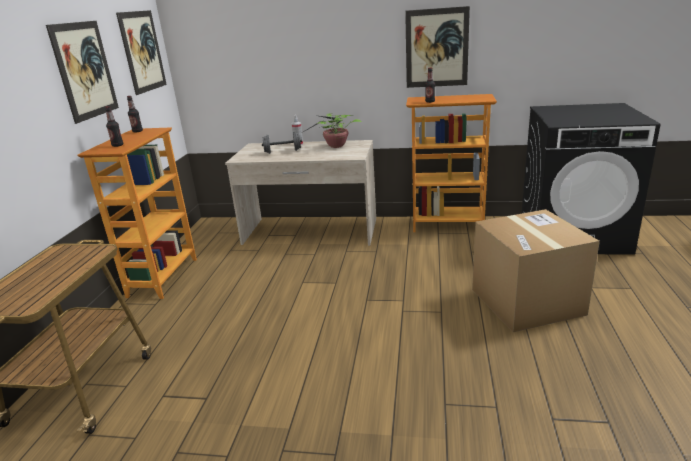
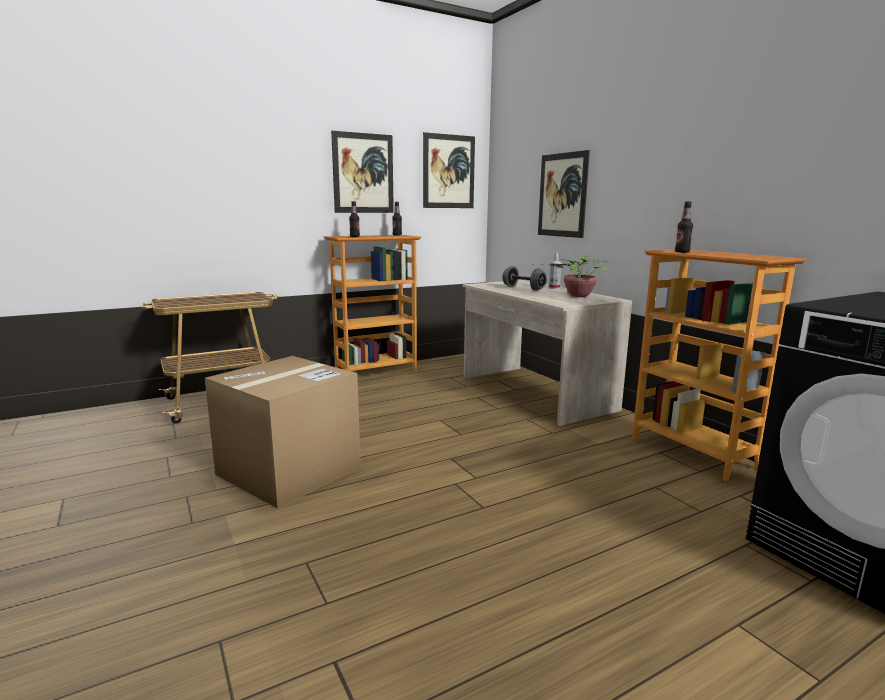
camera: 50 degrees right, 10 degrees down
picture [405,6,470,88] -> picture moved to [538,150,590,238]
cardboard box [472,209,600,332] -> cardboard box moved to [205,356,361,509]

